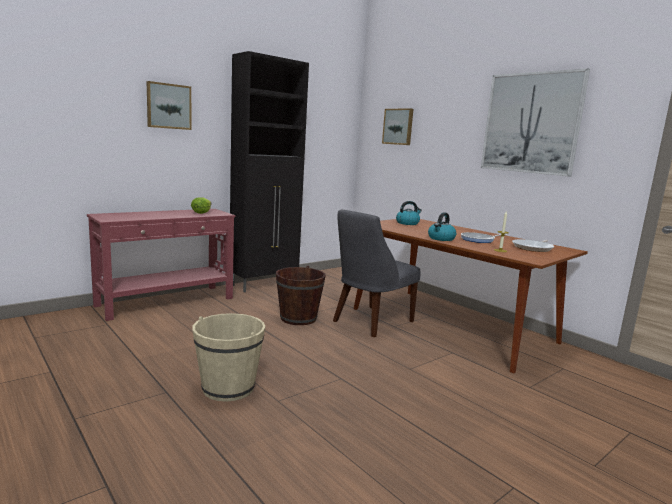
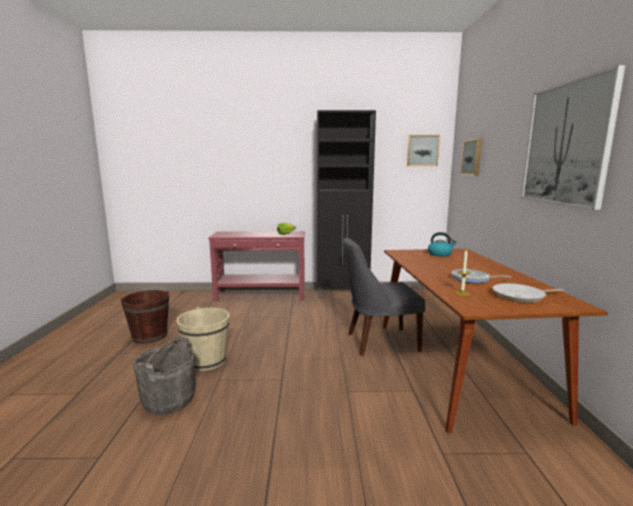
camera: 40 degrees right, 0 degrees up
picture [147,81,192,130] -> picture moved to [407,135,440,167]
brown bucket [276,266,326,325] -> brown bucket moved to [121,290,169,344]
kettle [428,212,456,241] -> none
none -> grey bucket [133,336,195,415]

